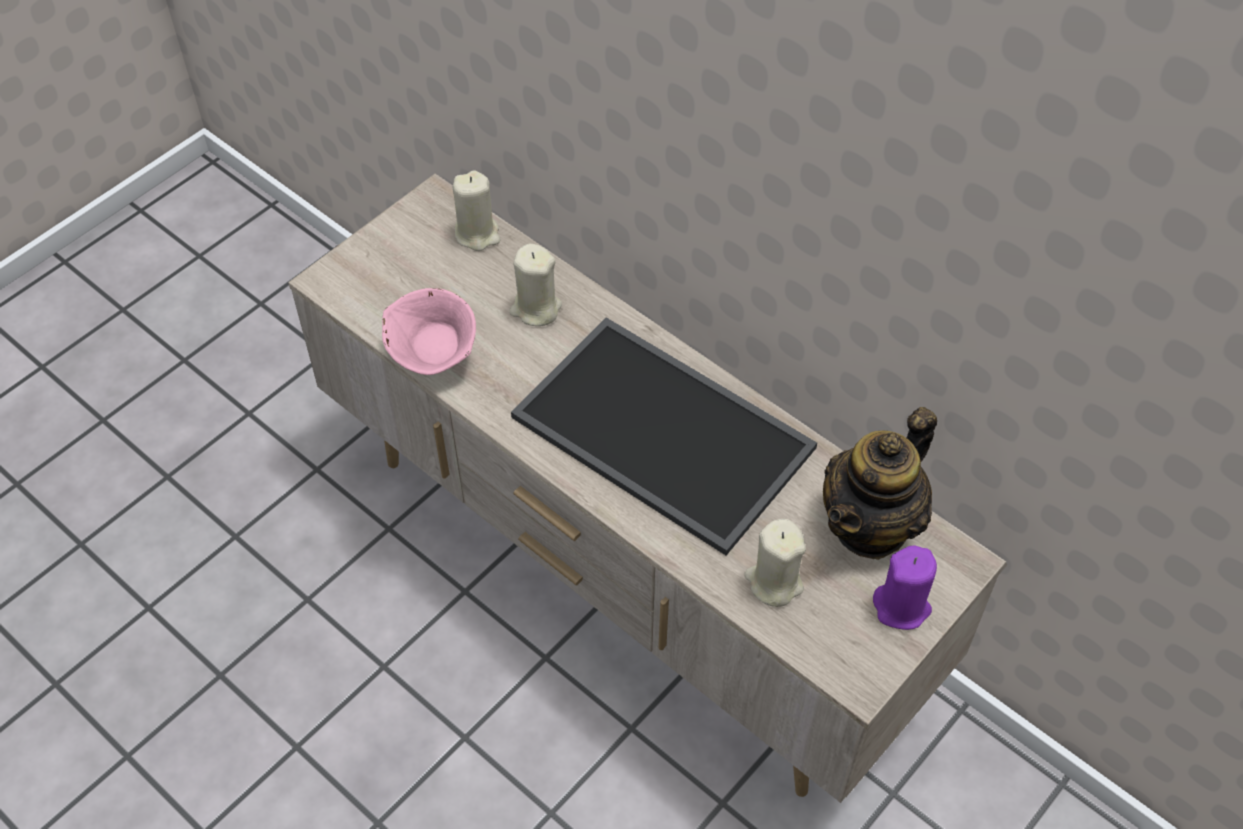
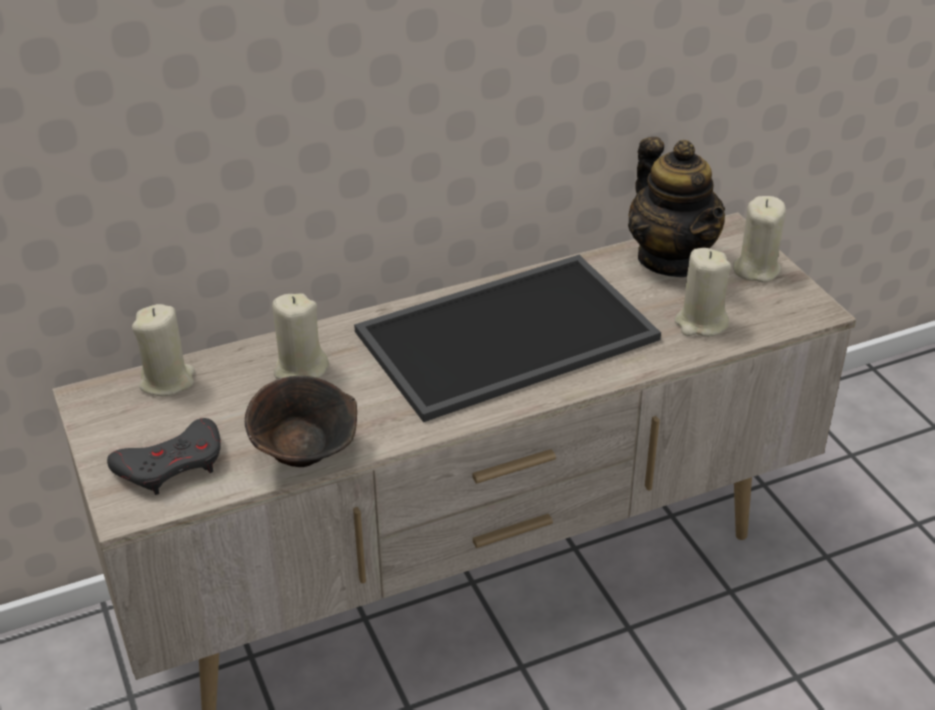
camera: 65 degrees left, 15 degrees down
pink bowl [382,288,476,375] -> brown bowl [245,376,357,467]
purple candle [873,546,937,630] -> beige candle [733,196,786,283]
none -> grey game controller [107,418,221,495]

